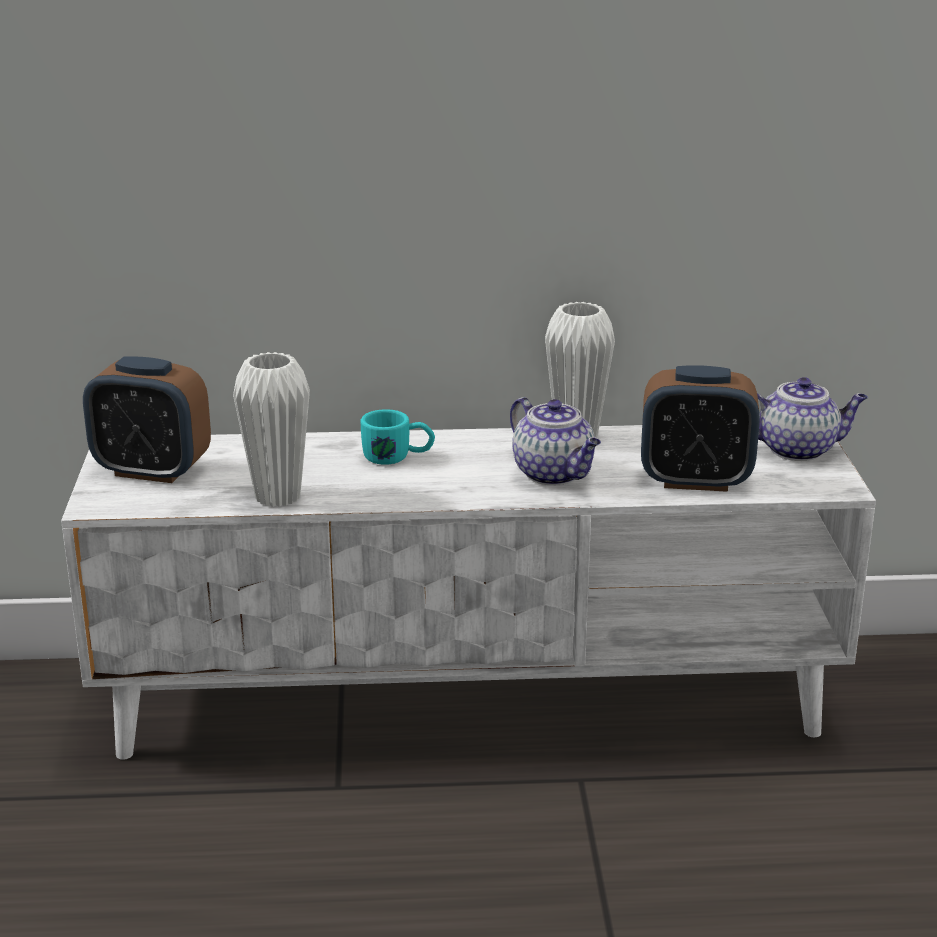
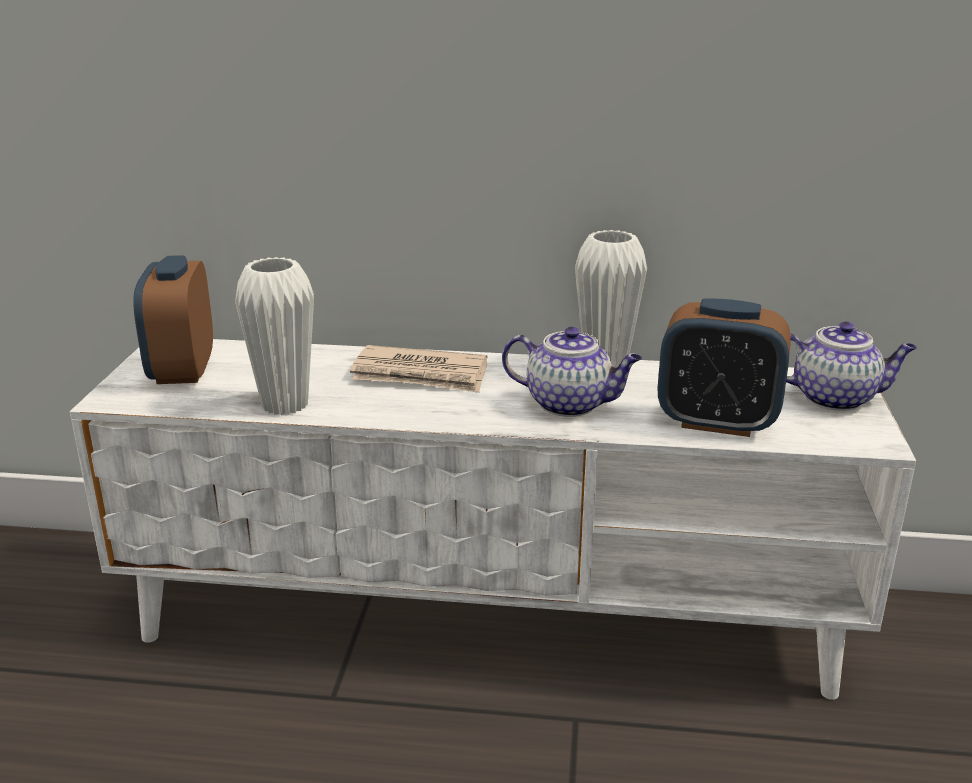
camera: 10 degrees right, 0 degrees up
alarm clock [83,356,211,483] -> alarm clock turned 60 degrees clockwise [133,255,213,384]
turquoise mug [361,409,435,465] -> newspaper [350,345,487,393]
teapot [510,397,601,485] -> teapot turned 45 degrees counterclockwise [502,327,642,417]

